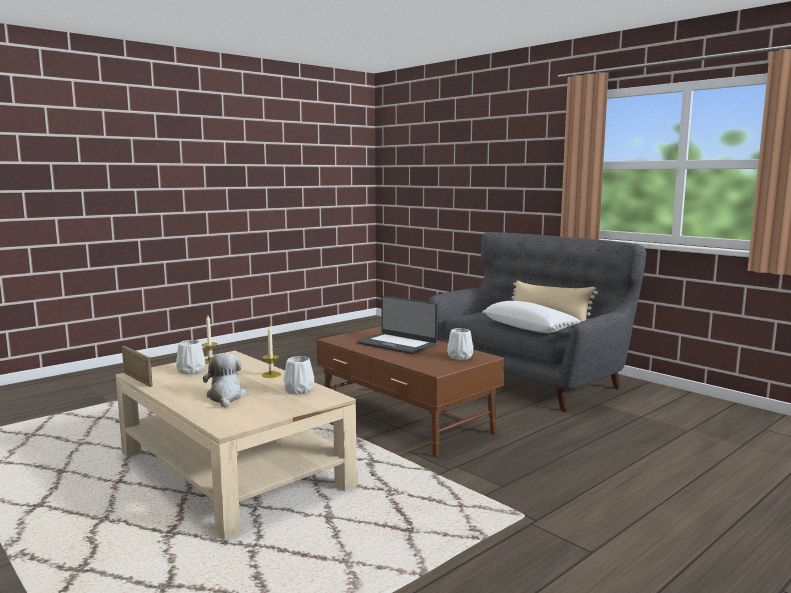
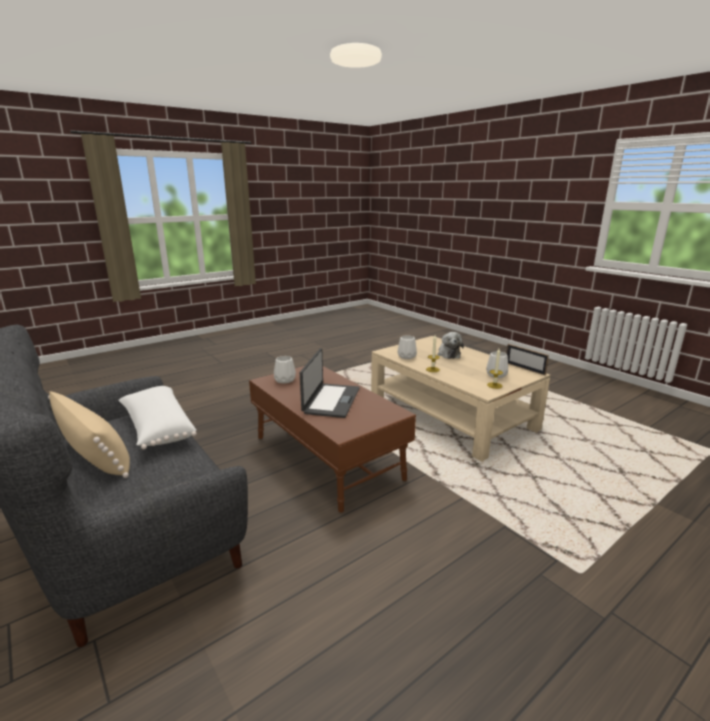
camera: 175 degrees left, 10 degrees up
laptop [357,296,438,354] -> laptop turned 60 degrees clockwise [300,348,360,418]

